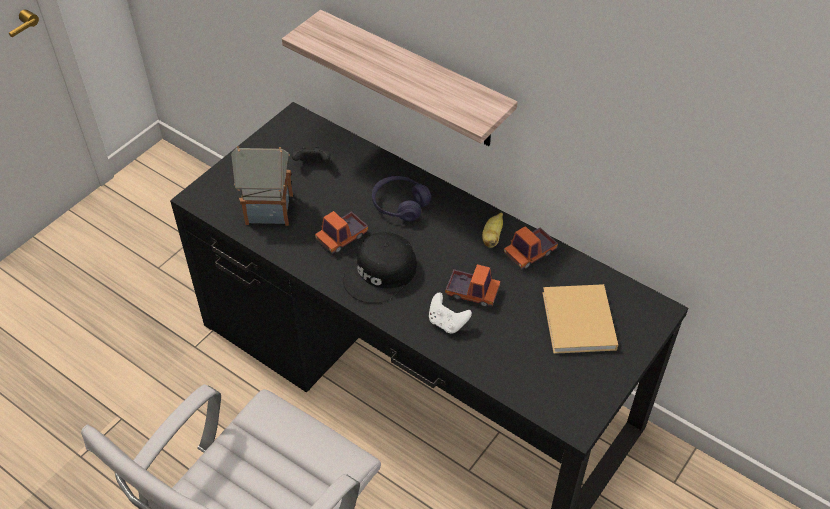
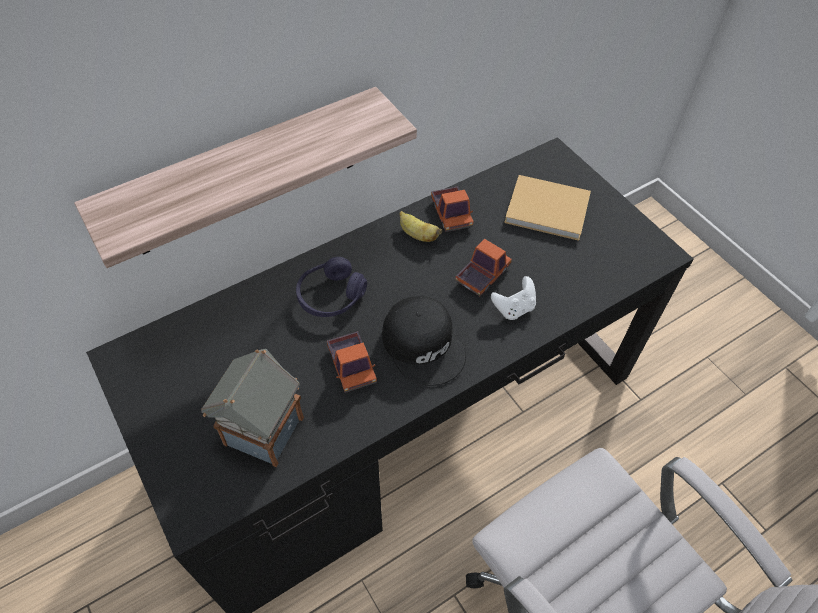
camera: 70 degrees left, 5 degrees up
black game controller [292,146,331,162] -> none

